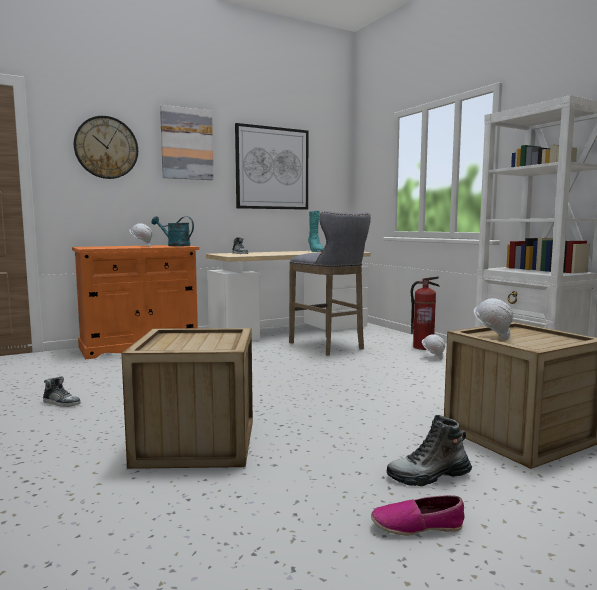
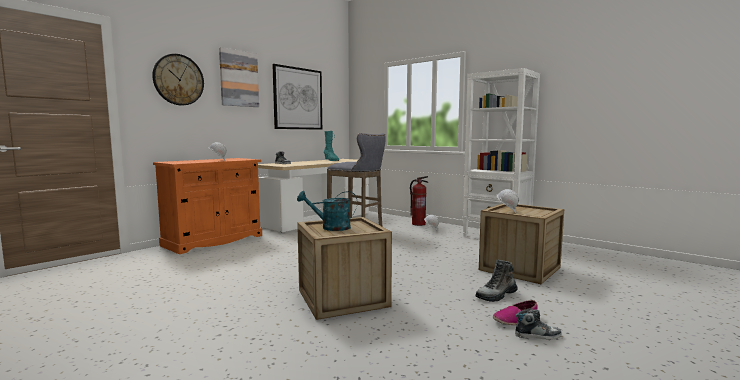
camera: 20 degrees left, 0 degrees up
shoe [43,377,81,407] -> shoe moved to [515,308,562,340]
turquoise watering can [151,216,194,246] -> turquoise watering can moved to [297,191,358,231]

